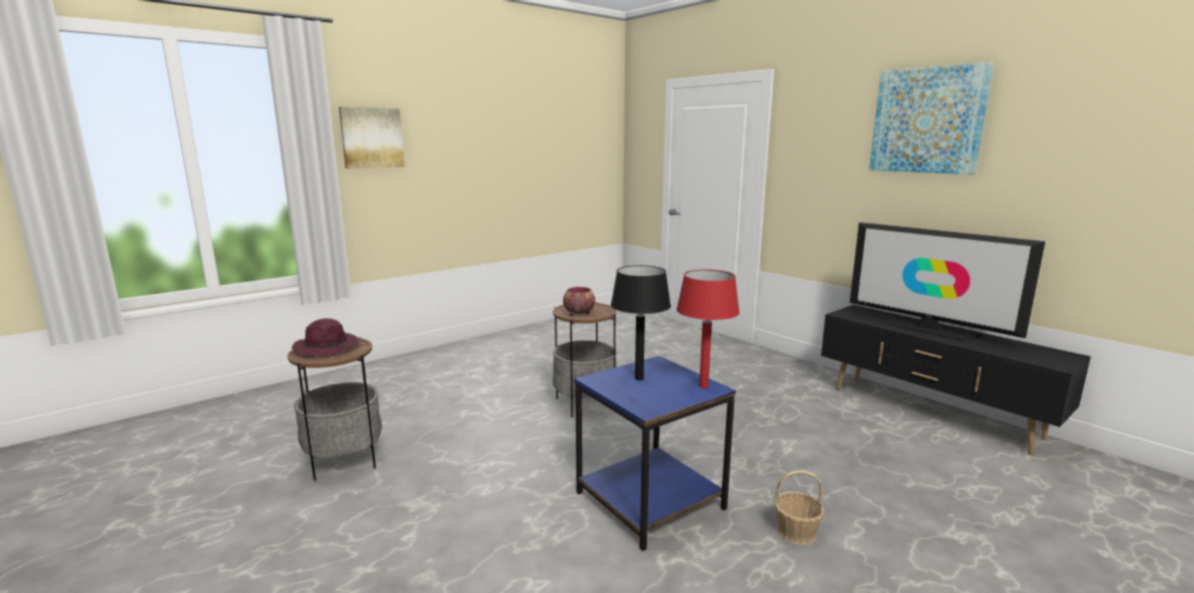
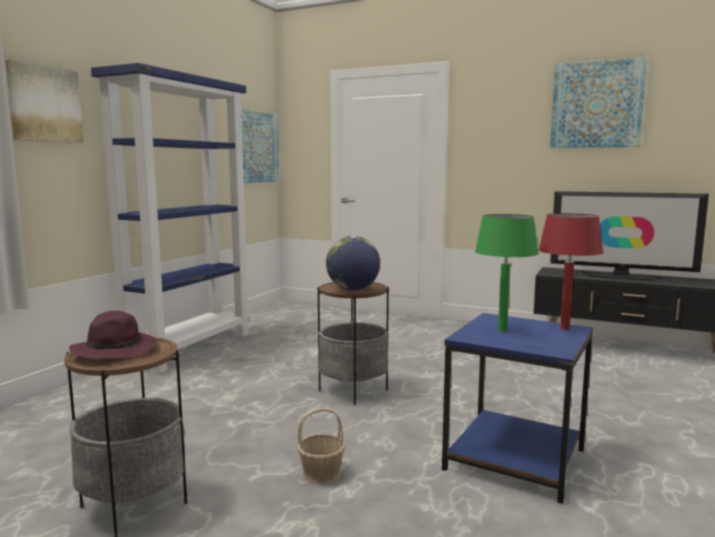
camera: 25 degrees left, 5 degrees down
bowl [563,287,595,316] -> globe [326,236,380,290]
black table lamp [611,265,671,381] -> green table lamp [475,214,539,332]
basket [774,470,824,545] -> basket moved to [298,408,345,484]
none -> blue bookcase [91,63,251,374]
none -> picture [241,109,279,183]

